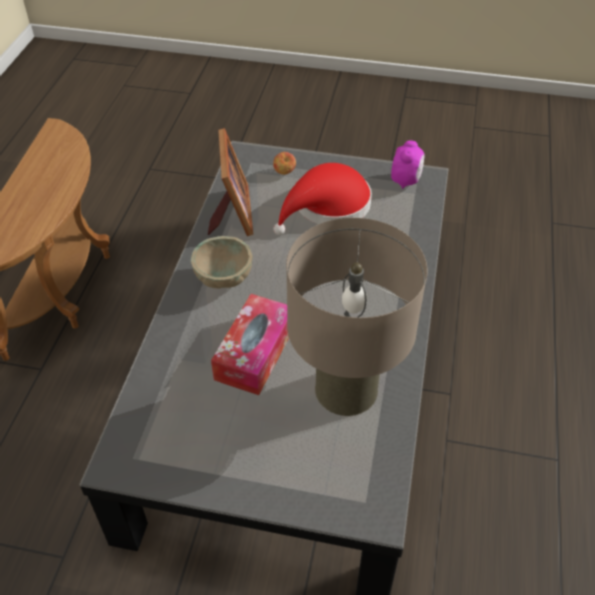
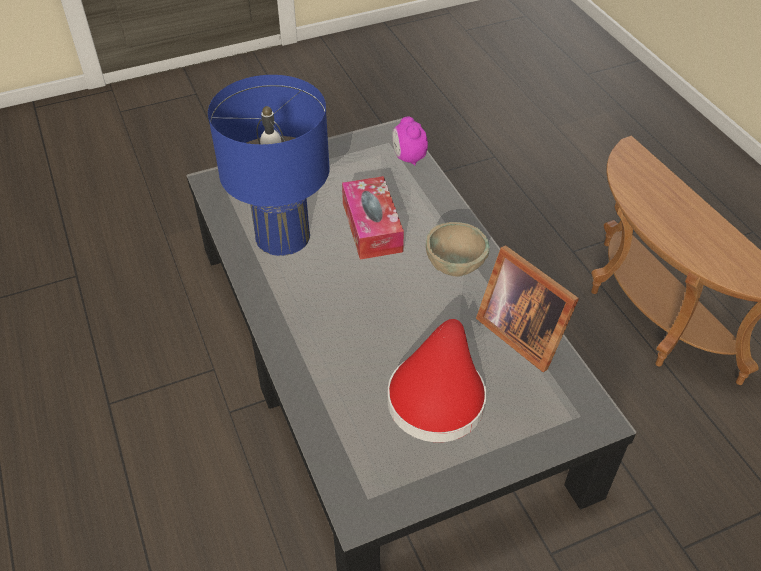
camera: 145 degrees right, 0 degrees up
apple [273,152,296,175] -> none
beige table lamp [286,218,427,416] -> blue table lamp [208,75,330,256]
alarm clock [391,140,425,189] -> alarm clock moved to [392,117,428,166]

